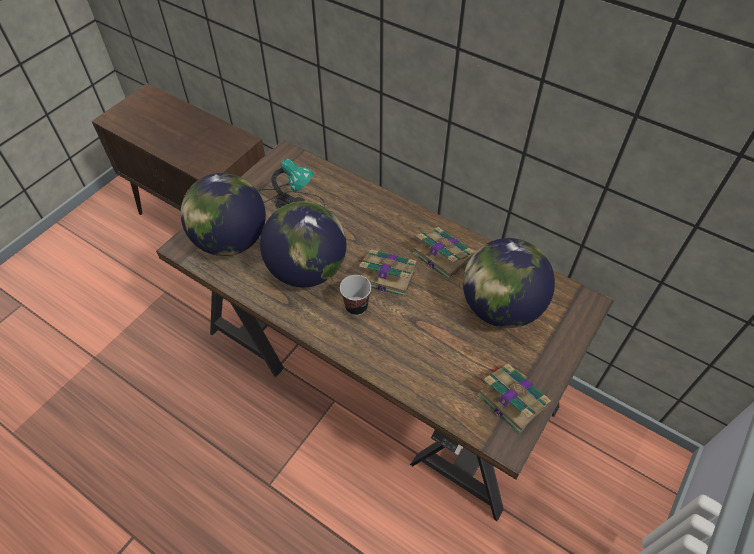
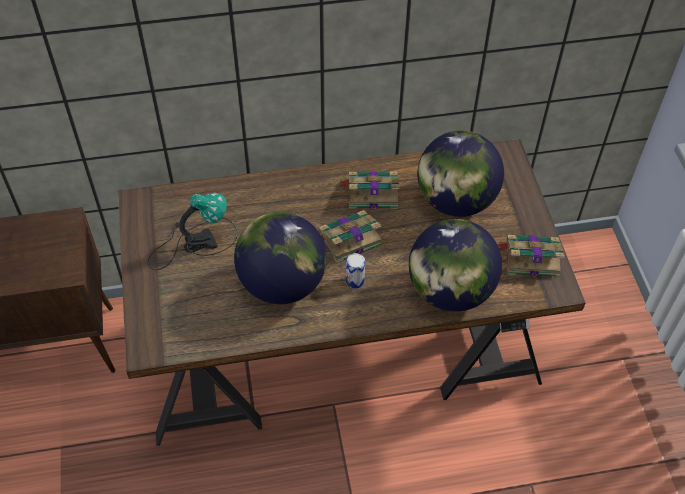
camera: 45 degrees left, 0 degrees up
globe [181,173,266,256] -> globe moved to [409,219,502,312]
cup [340,275,371,315] -> can [346,253,365,289]

